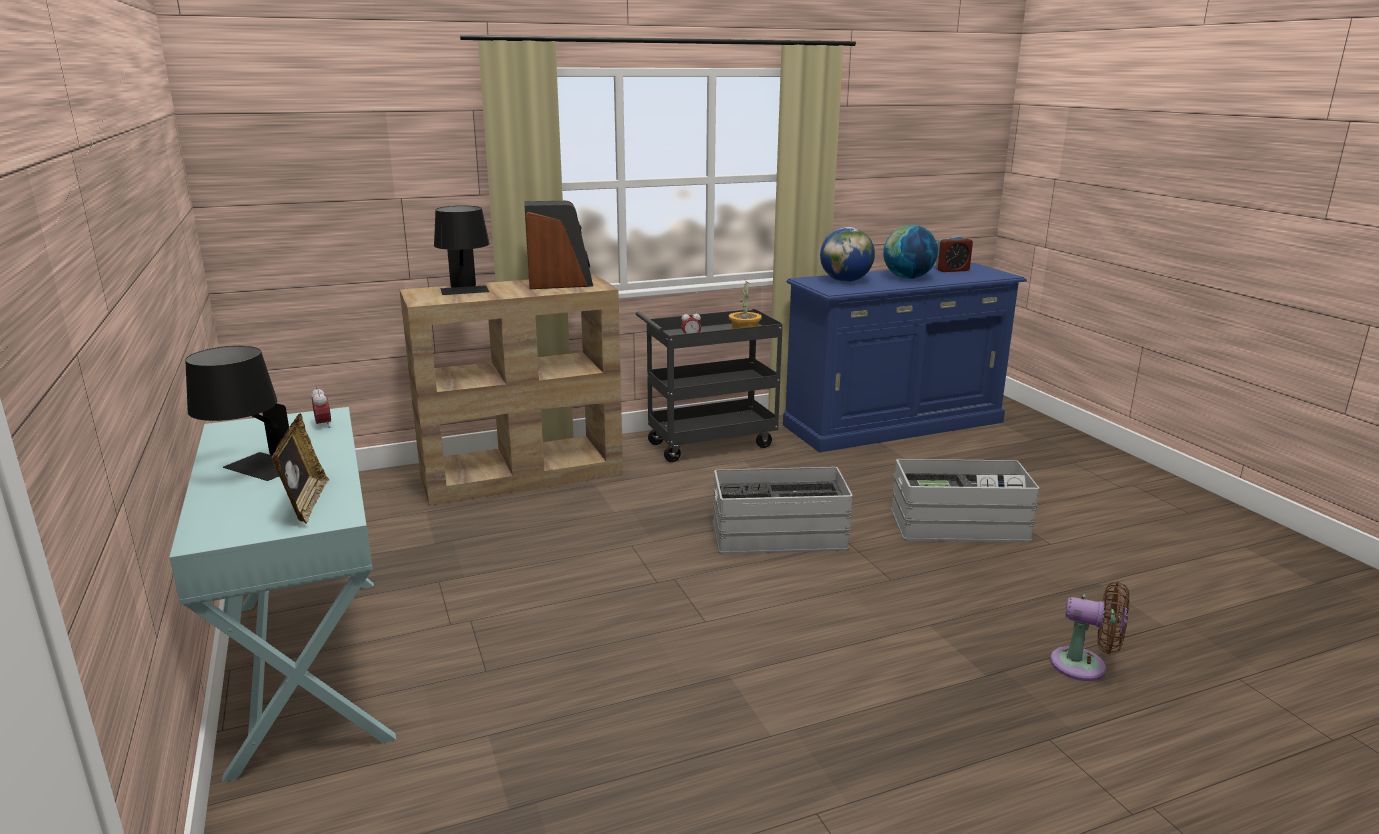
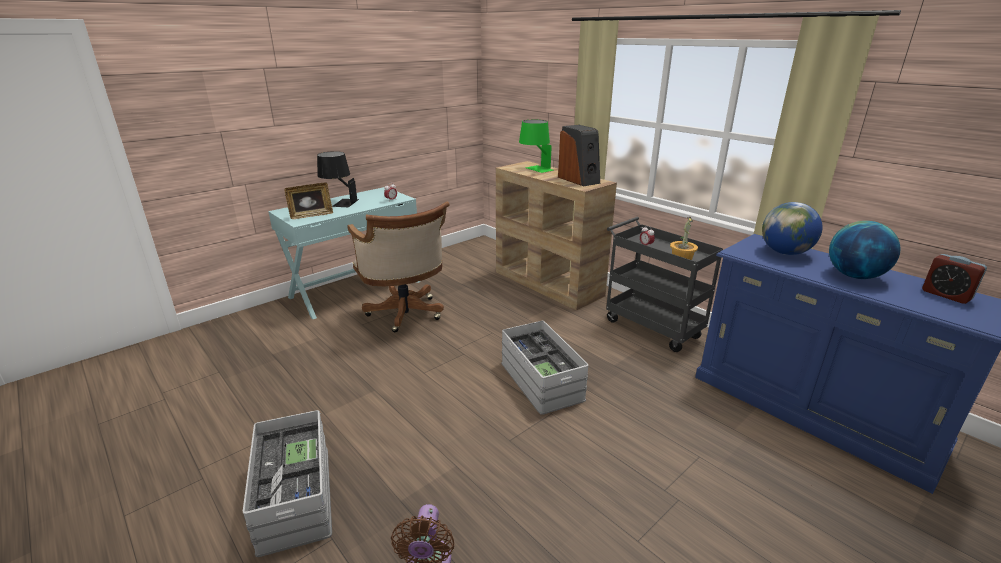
camera: 70 degrees right, 5 degrees up
black table lamp [434,206,490,295] -> green table lamp [519,120,553,173]
grey storage box [891,459,1039,542] -> grey storage box moved to [243,410,332,557]
none -> office chair [347,202,450,332]

